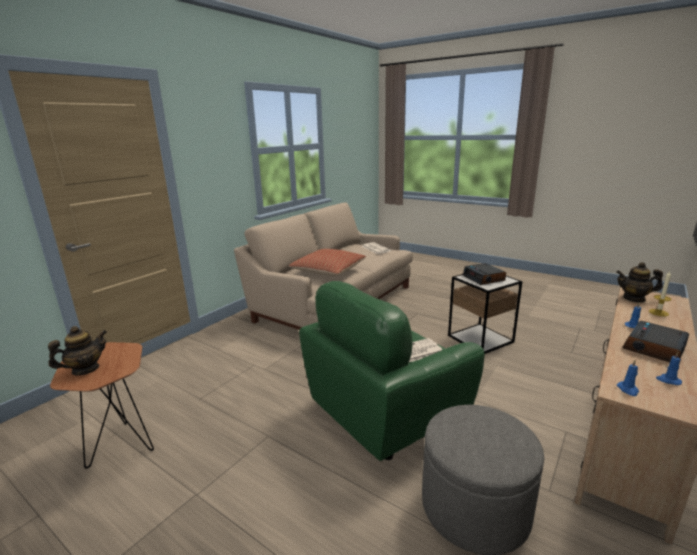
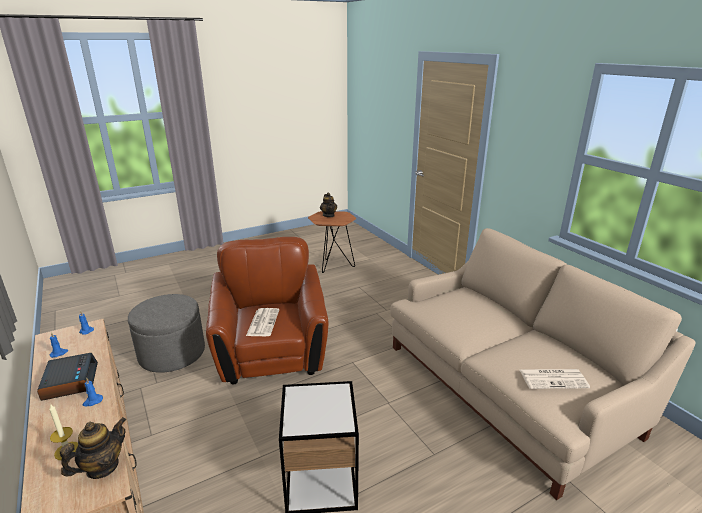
camera: 115 degrees right, 5 degrees up
pillow [289,249,366,276] -> none
green armchair [299,281,485,461] -> brown armchair [206,237,329,385]
alarm clock [463,263,506,285] -> none

